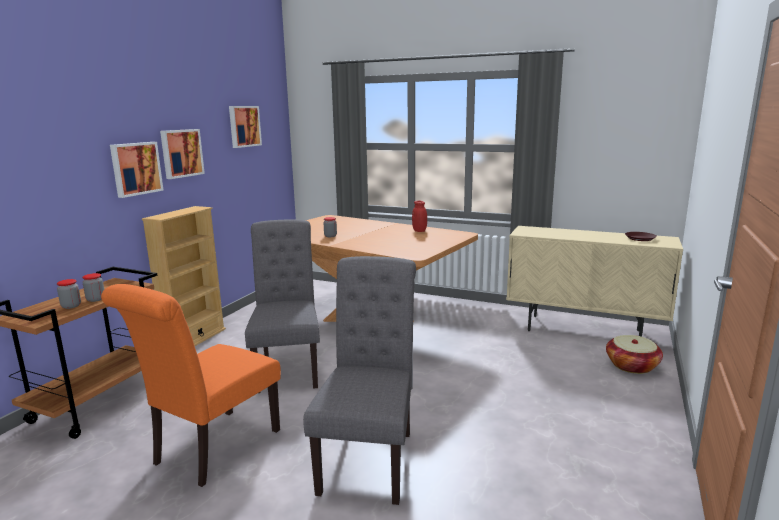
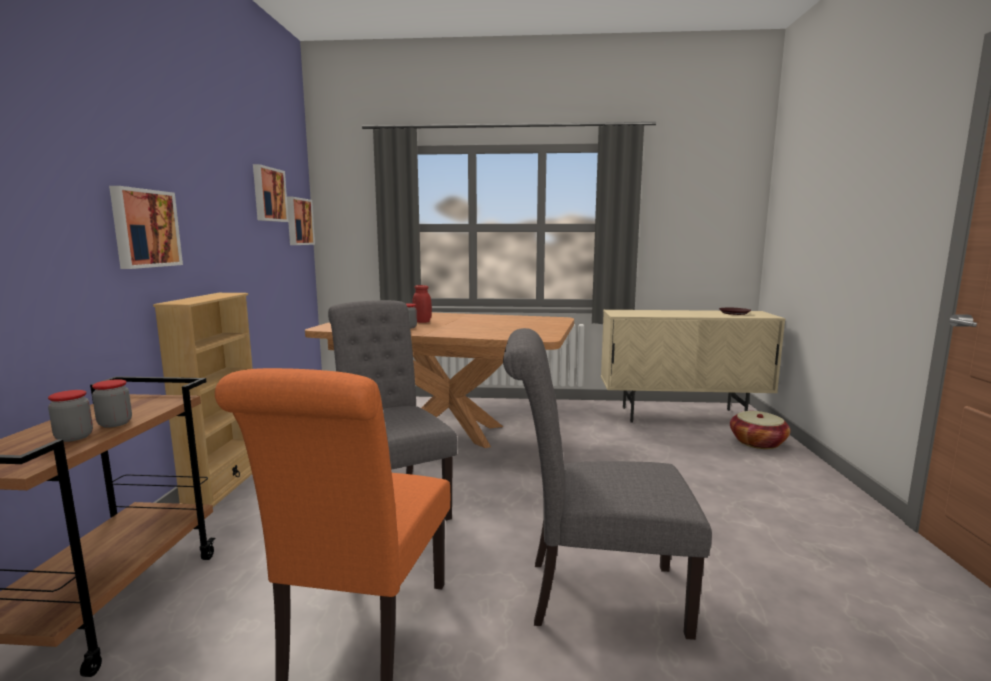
camera: 20 degrees left, 5 degrees down
picture [160,129,205,179] -> picture moved to [287,197,315,245]
grey chair [303,256,416,505] -> grey chair turned 75 degrees counterclockwise [503,328,712,640]
red jar [412,201,427,232] -> red jar moved to [412,285,432,323]

